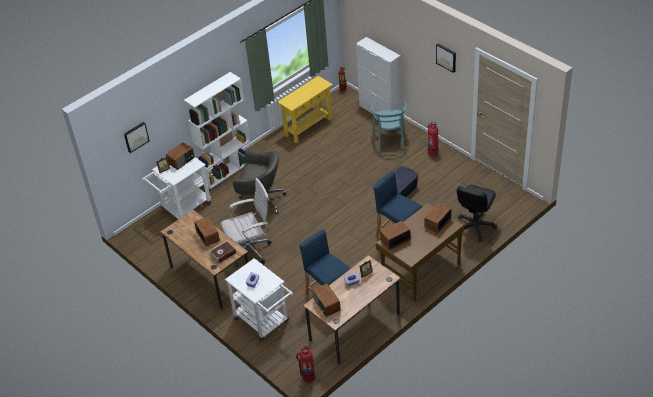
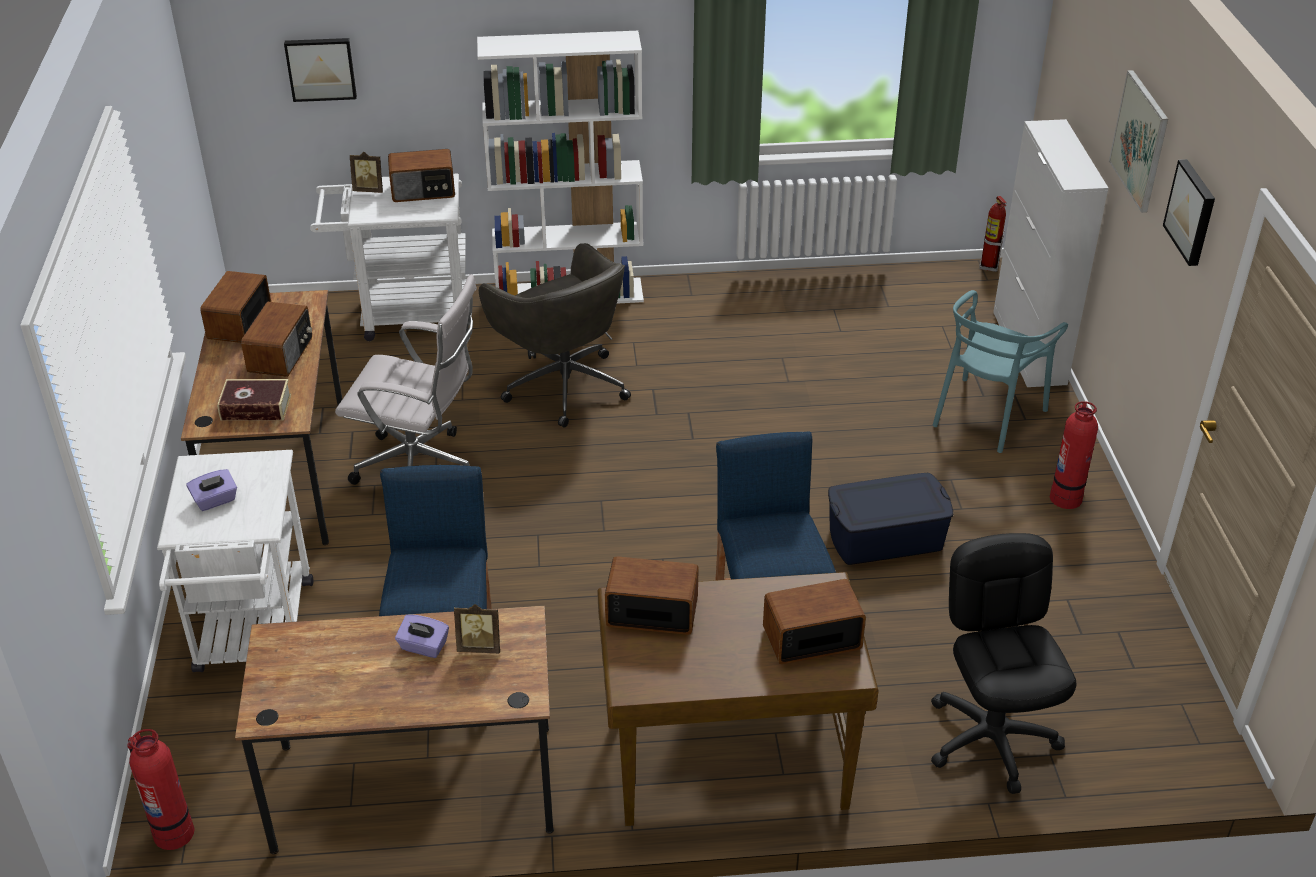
camera: 35 degrees right, 5 degrees down
yellow console table [277,76,333,143] -> none
radio [313,284,341,317] -> radio moved to [200,271,271,343]
black office chair [457,185,497,242] -> black office chair turned 105 degrees clockwise [931,533,1076,794]
none -> picture [1109,70,1168,213]

